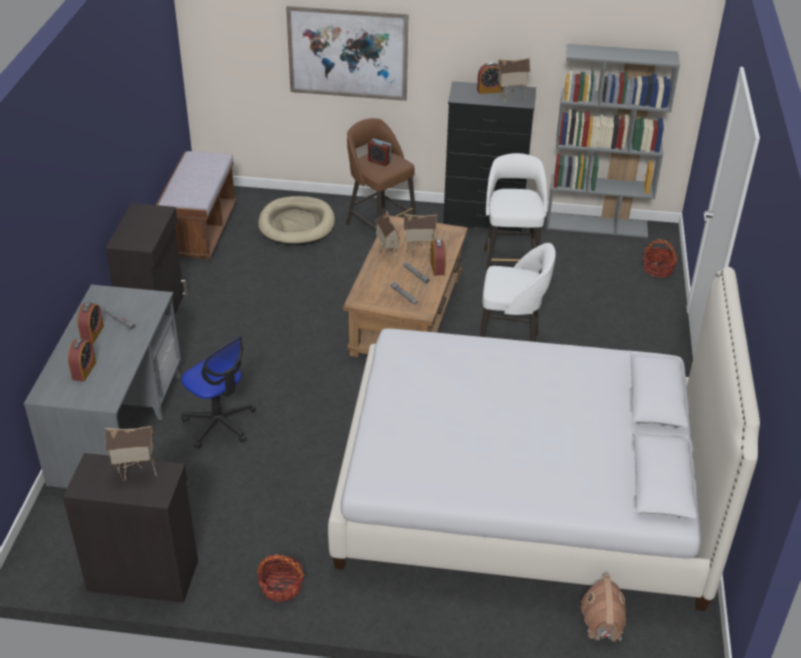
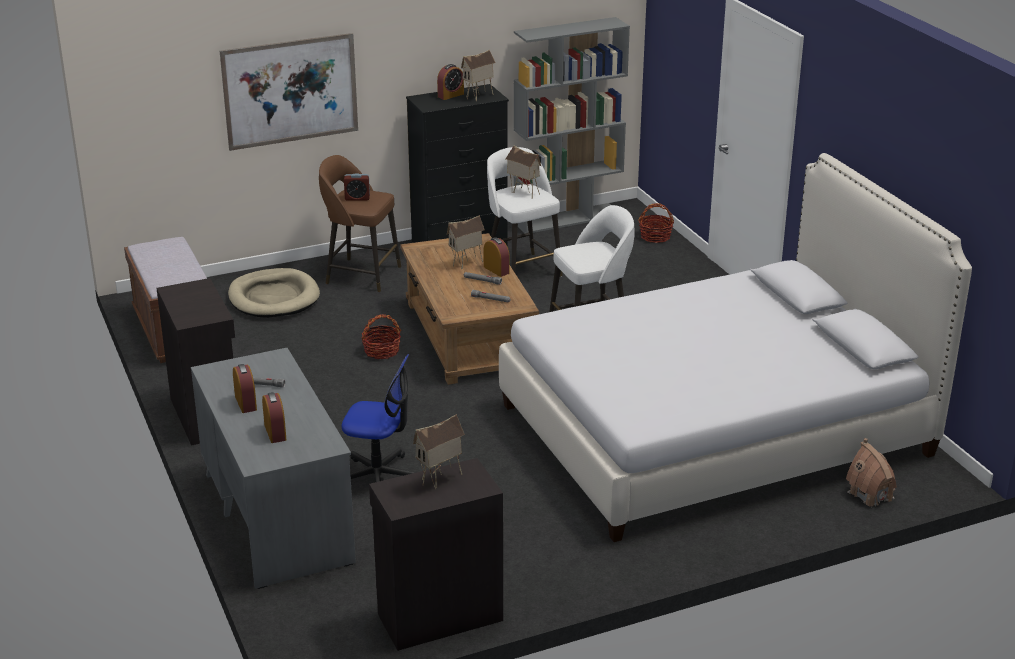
camera: 30 degrees left, 10 degrees down
basket [257,554,304,602] -> basket moved to [361,314,401,359]
toy house [375,211,400,266] -> toy house moved to [506,145,541,199]

